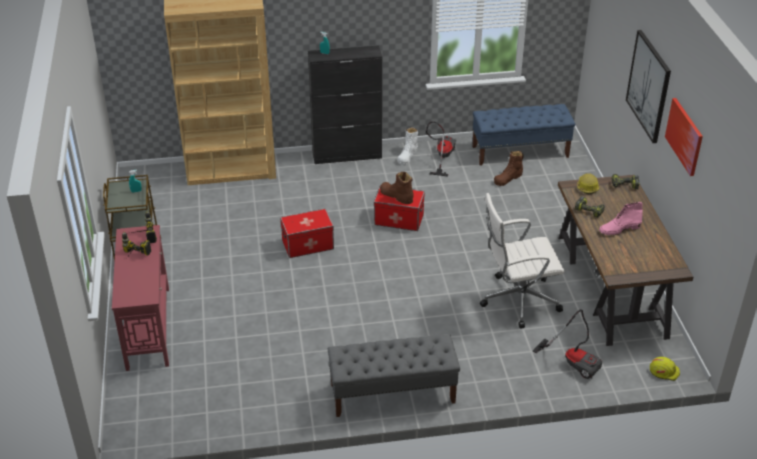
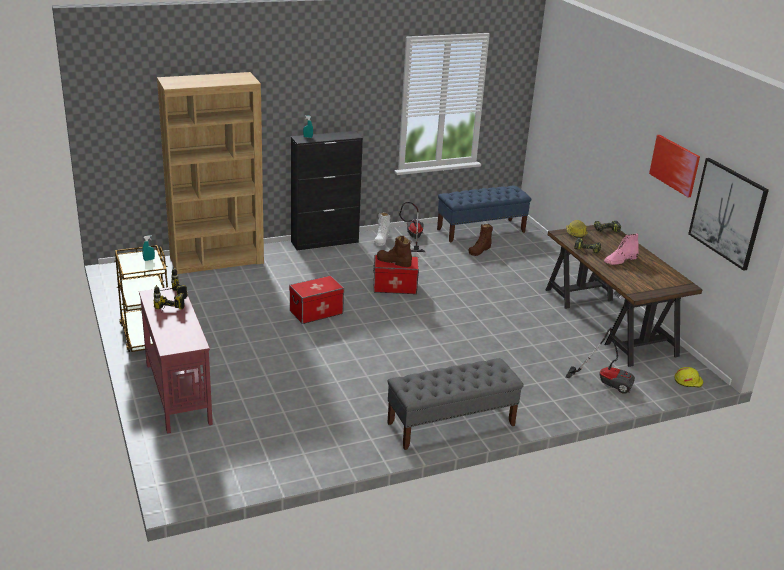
camera: 15 degrees left, 10 degrees down
white office chair [480,193,565,329] -> none
picture [626,30,671,143] -> picture moved to [688,158,769,271]

